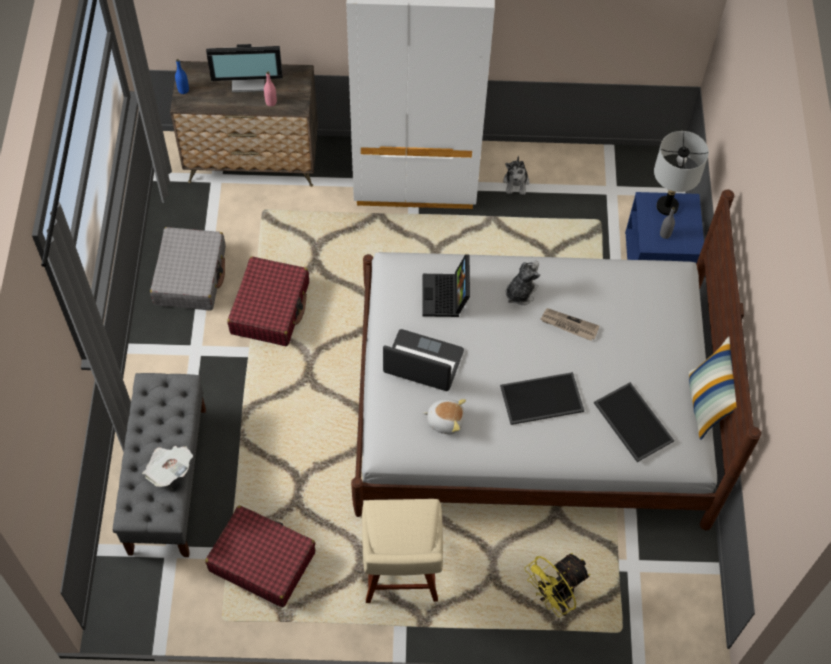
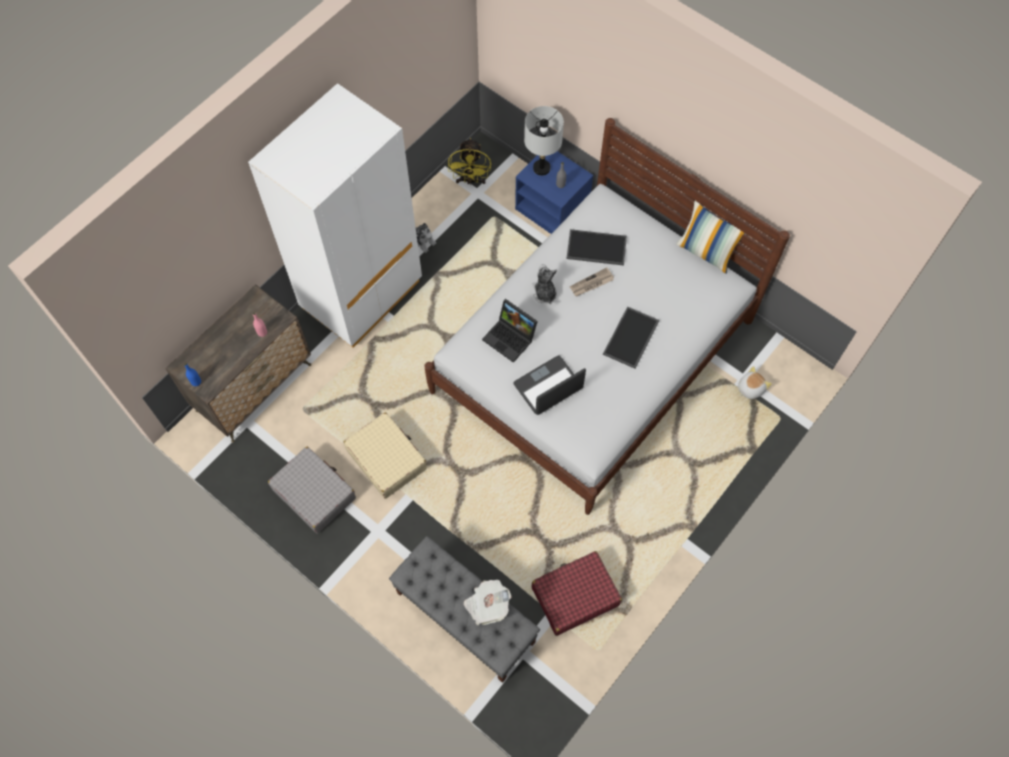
camera: 50 degrees left, 5 degrees up
monitor [206,44,283,92] -> none
red suitcase [227,256,309,346] -> beige suitcase [344,412,427,499]
beige chair [362,499,443,603] -> none
plush toy [422,399,466,434] -> plush toy moved to [738,366,772,399]
yellow fan [524,553,590,617] -> yellow fan moved to [448,138,491,185]
tray [594,382,674,462] -> tray moved to [566,229,627,266]

